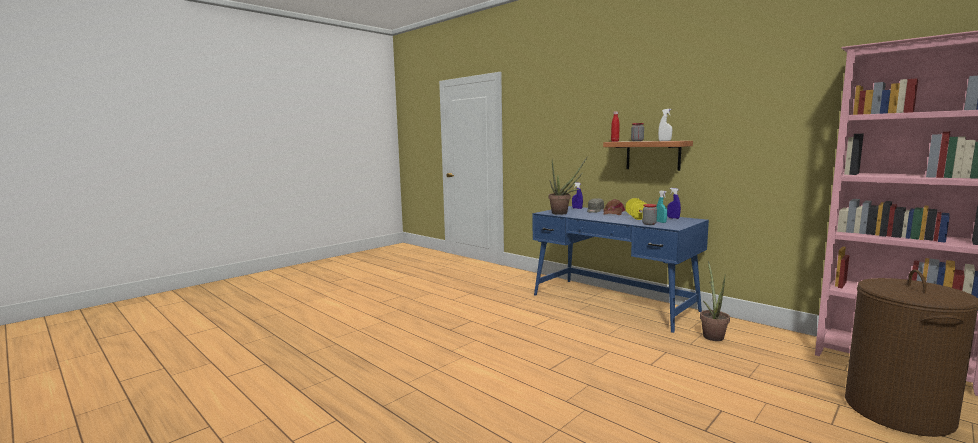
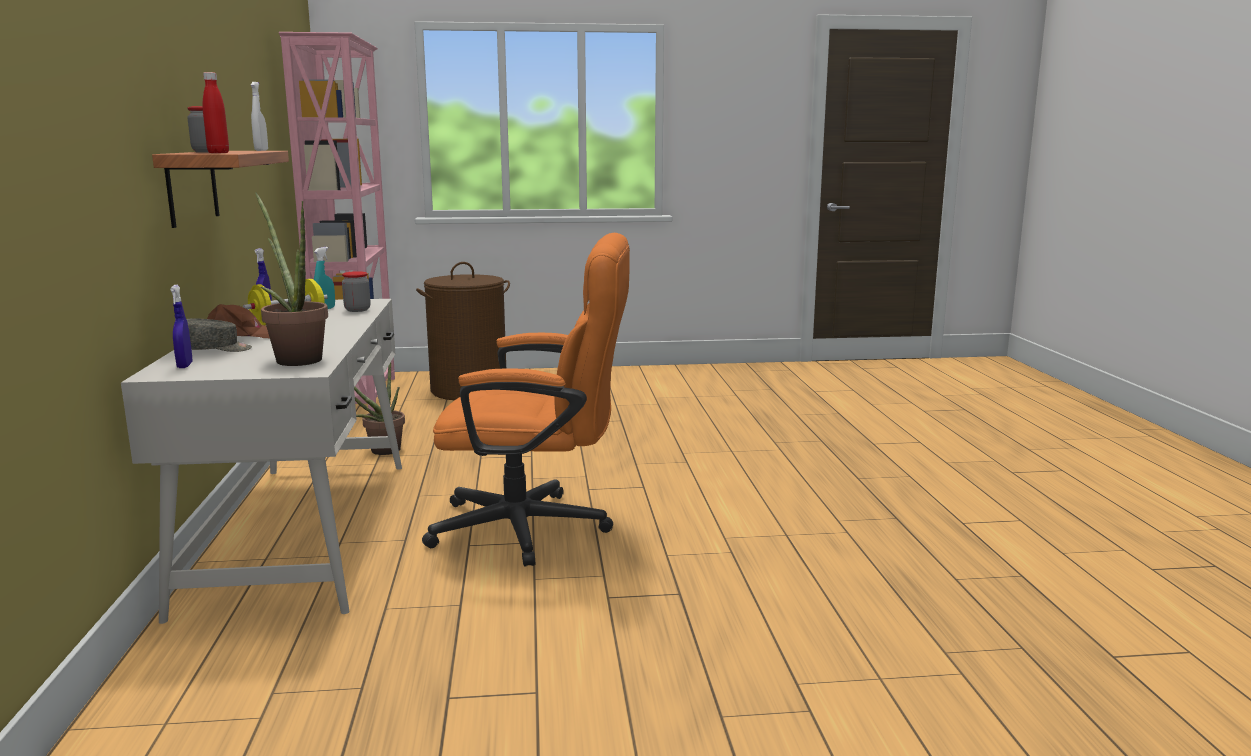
camera: 140 degrees left, 5 degrees up
blue desk [533,206,709,333] -> white desk [121,299,402,624]
none -> orange office chair [422,233,630,567]

